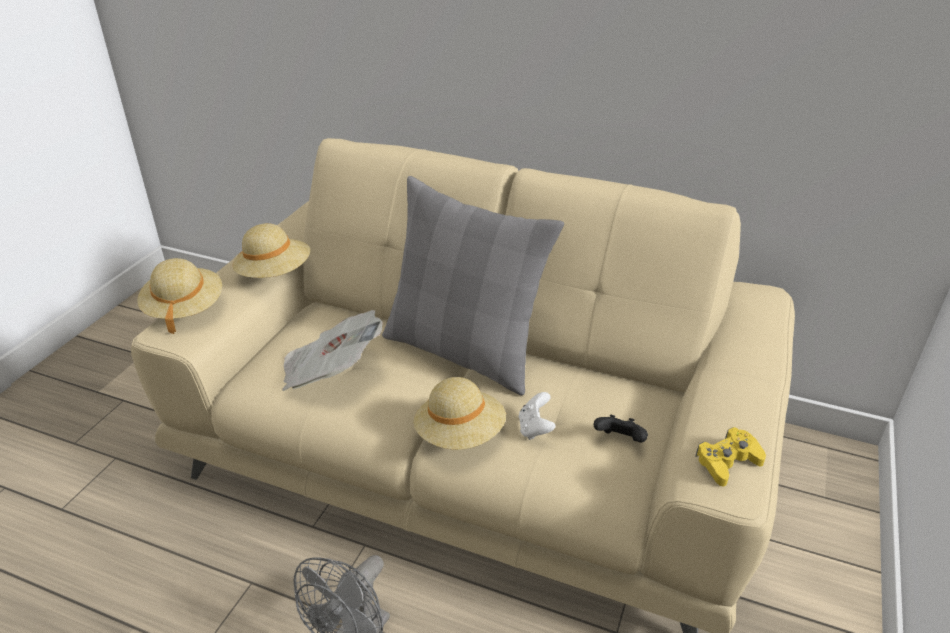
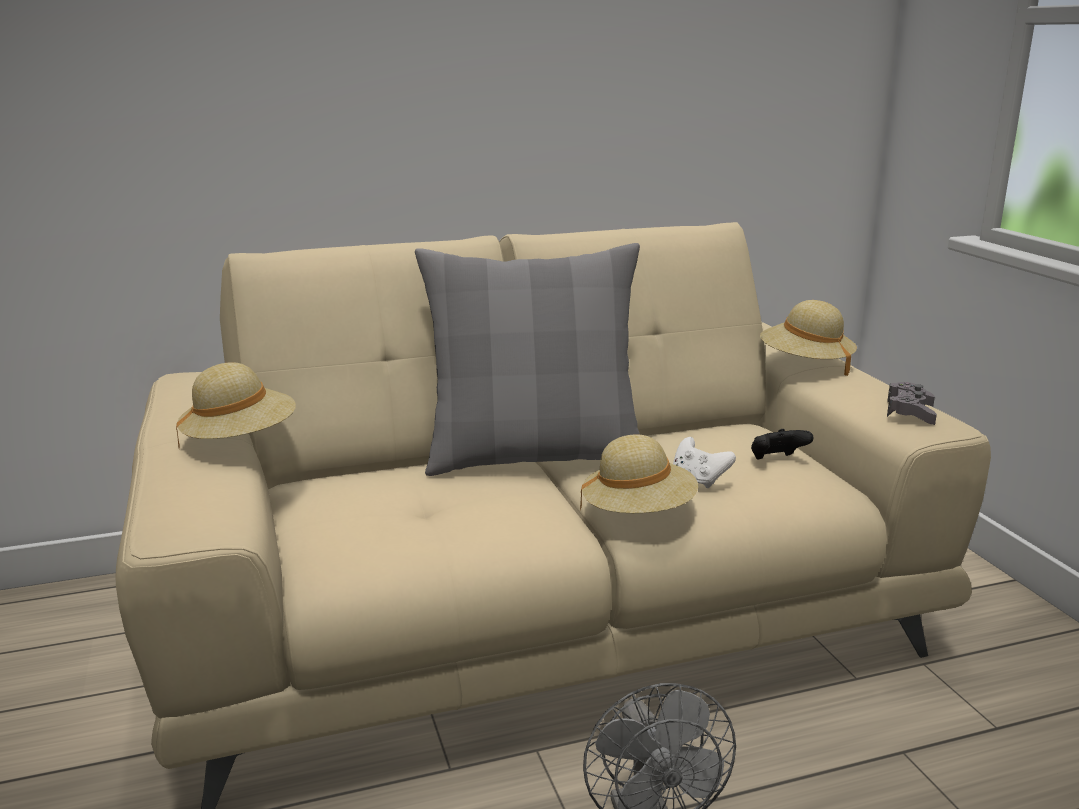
camera: 40 degrees left, 15 degrees down
beige hat [137,258,222,334] -> beige hat moved to [760,300,857,376]
newspaper [282,310,383,391] -> none
yellow game controller [695,427,766,487] -> grey game controller [887,382,937,425]

